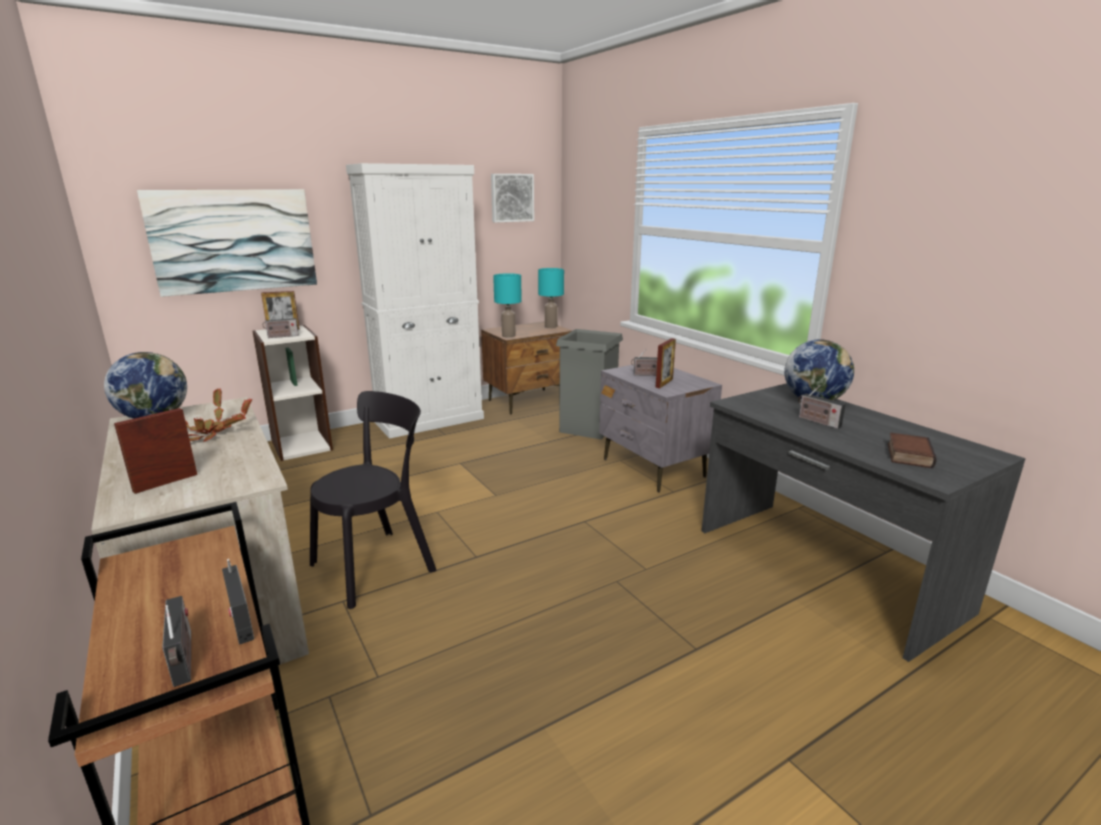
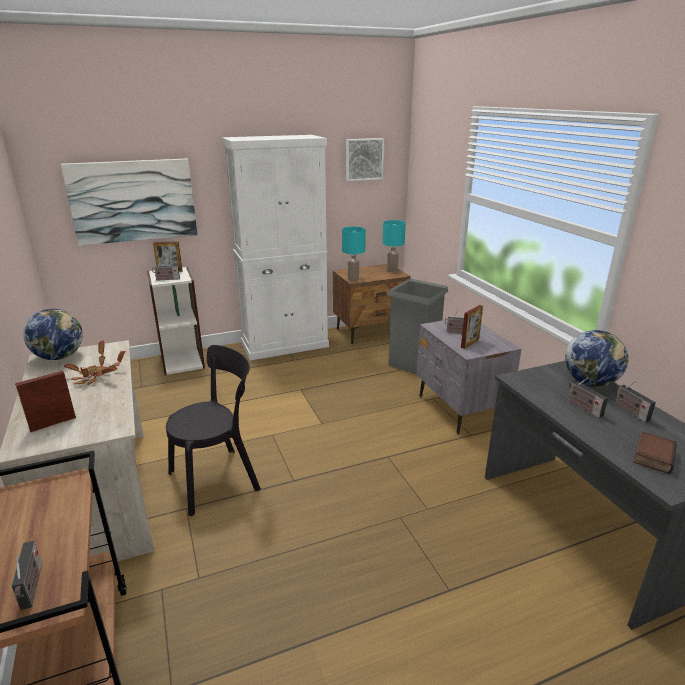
camera: 10 degrees right, 5 degrees up
radio [222,559,254,644] -> radio moved to [615,381,656,423]

